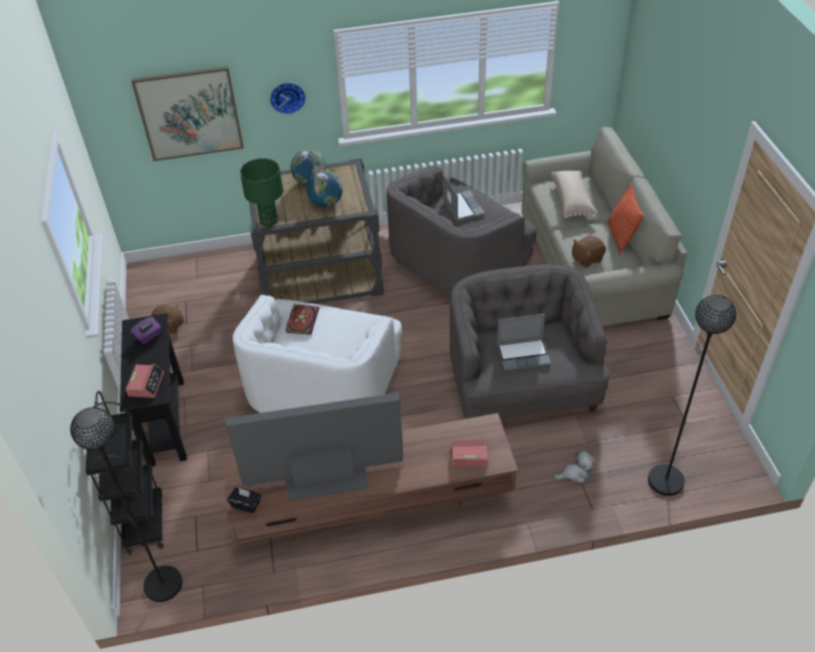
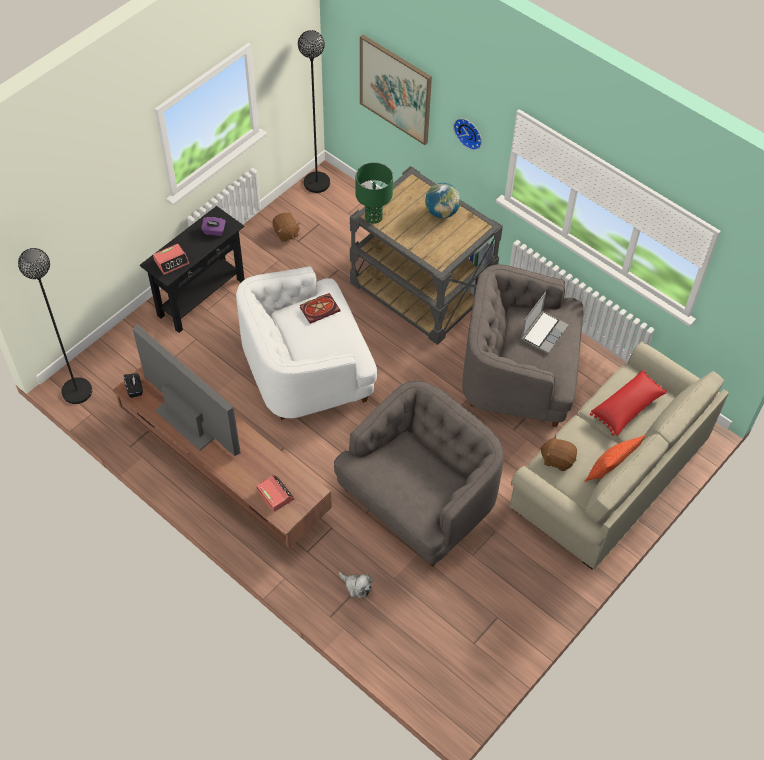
camera: 50 degrees right, 10 degrees up
black cart [85,391,164,555] -> none
globe [306,170,343,207] -> none
laptop [497,314,551,371] -> none
beige pillow [551,171,598,218] -> red pillow [590,371,667,436]
black floor lamp [648,295,736,496] -> black floor lamp moved to [298,30,330,193]

